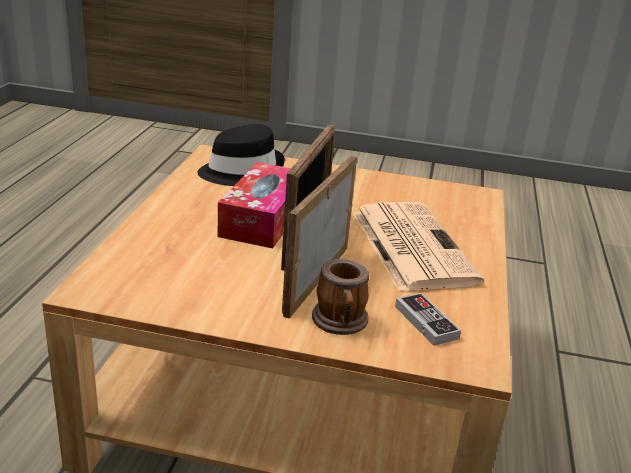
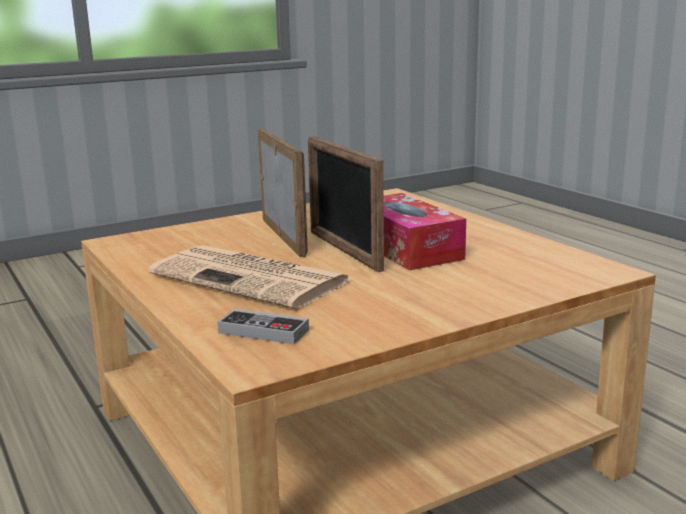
camera: 140 degrees right, 10 degrees down
black hat [198,124,285,186] -> none
mug [312,259,369,335] -> none
game controller [395,293,461,346] -> game controller moved to [218,309,309,344]

